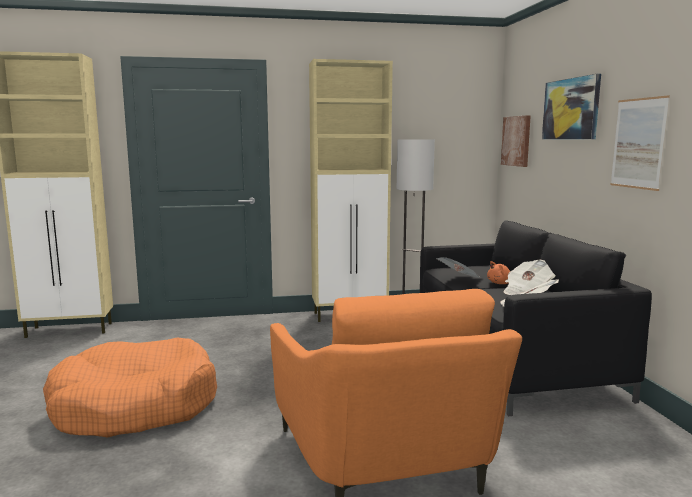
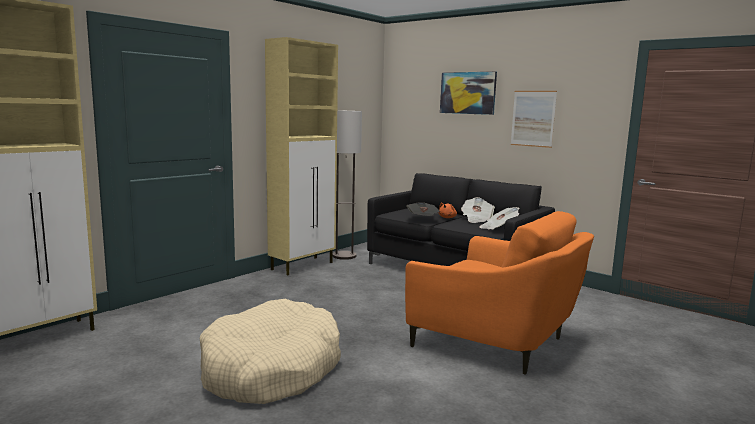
camera: 40 degrees left, 0 degrees up
orange dog bed [43,338,217,437] -> beige dog bed [200,299,341,404]
picture [501,115,531,167] -> none

